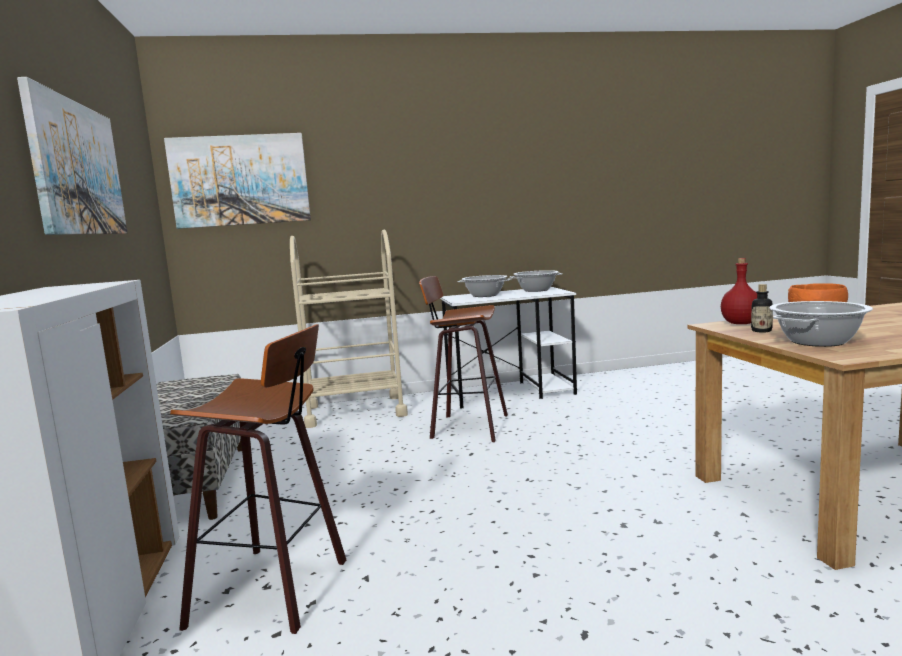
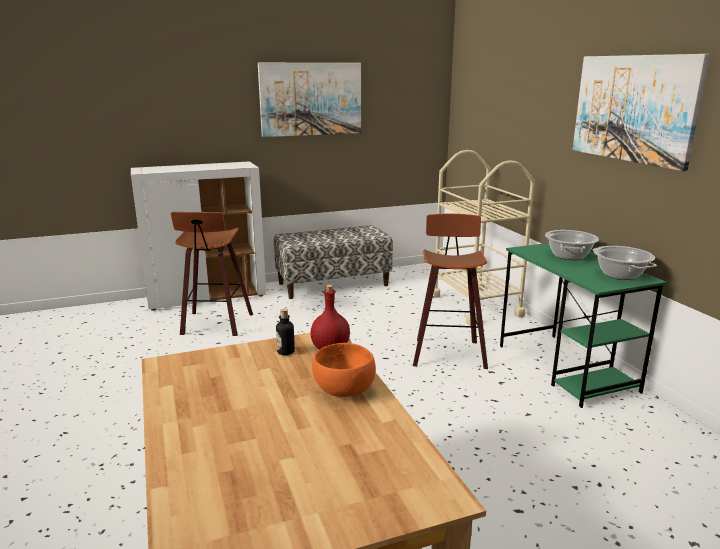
camera: 80 degrees right, 10 degrees up
picture [164,133,311,229] -> picture moved to [573,54,710,171]
white desk [440,287,577,409] -> green desk [500,243,667,408]
cooking pot [769,301,873,347] -> none

